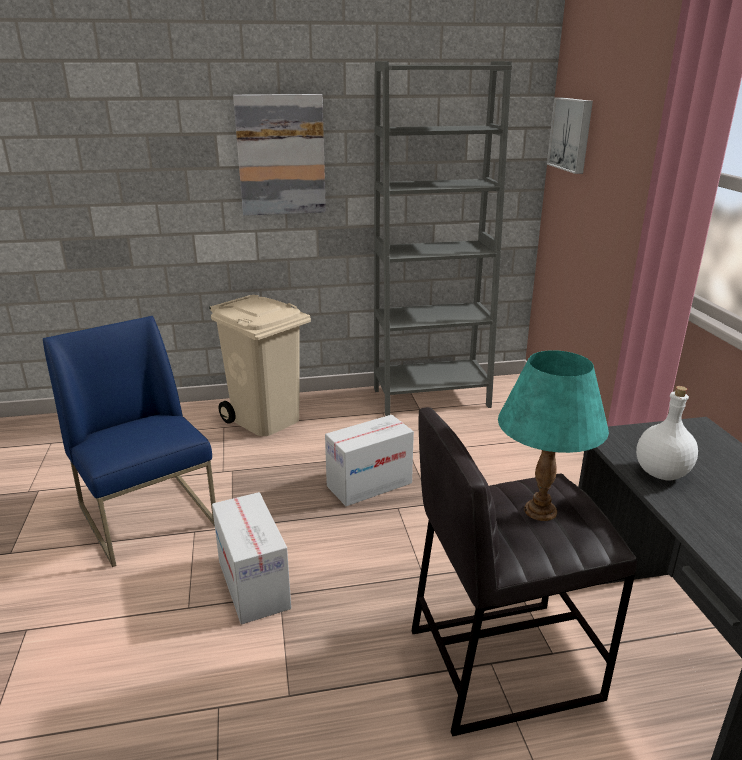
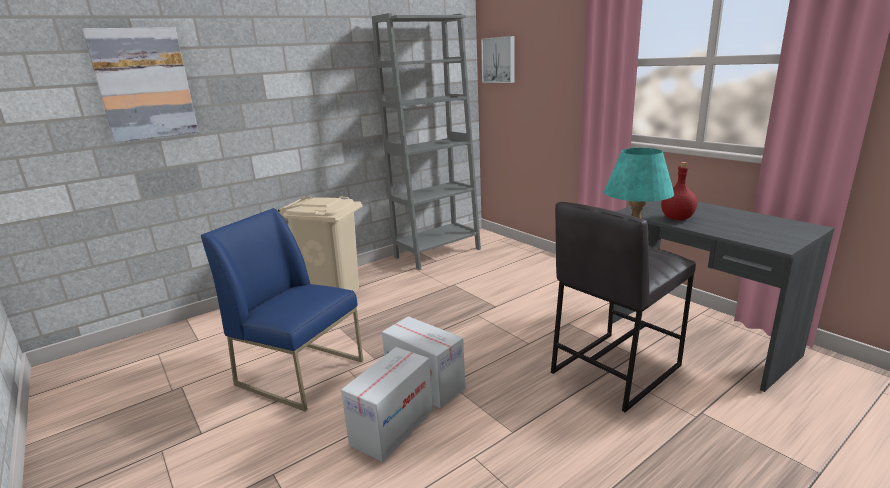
camera: 25 degrees left, 5 degrees down
picture [233,94,326,216] -> picture moved to [82,27,199,142]
cardboard box [325,415,414,506] -> cardboard box moved to [341,347,433,462]
white bottle [636,386,698,480] -> red bottle [661,162,697,220]

